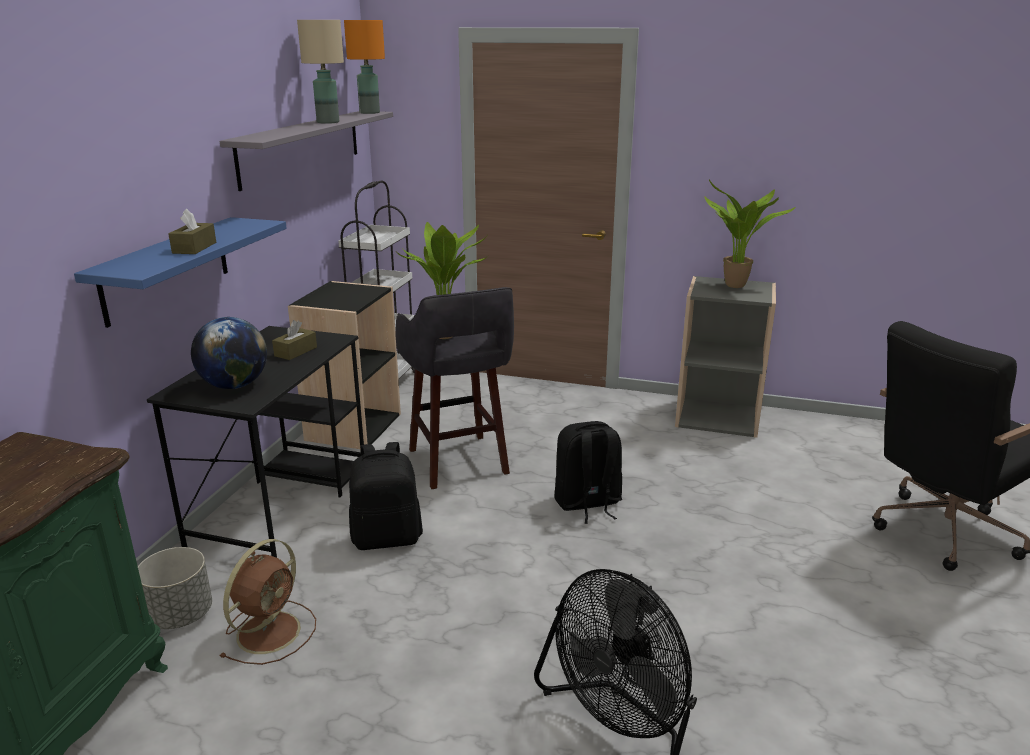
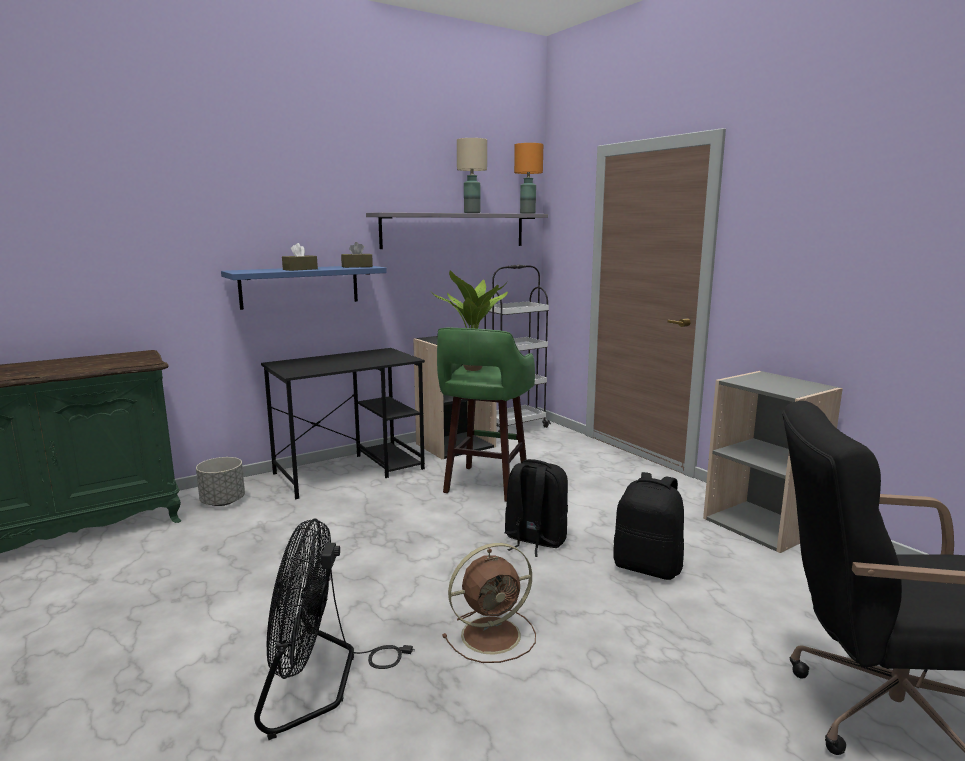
camera: 40 degrees right, 10 degrees down
globe [191,317,267,389] -> none
brown fan [220,539,316,665] -> brown fan moved to [442,543,536,663]
brown tissue box [272,320,317,360] -> brown tissue box moved to [341,242,373,268]
black backpack [349,442,423,550] -> black backpack moved to [613,472,684,580]
grey stool [395,287,514,489] -> green stool [437,328,535,502]
potted plant [704,180,796,288] -> none

